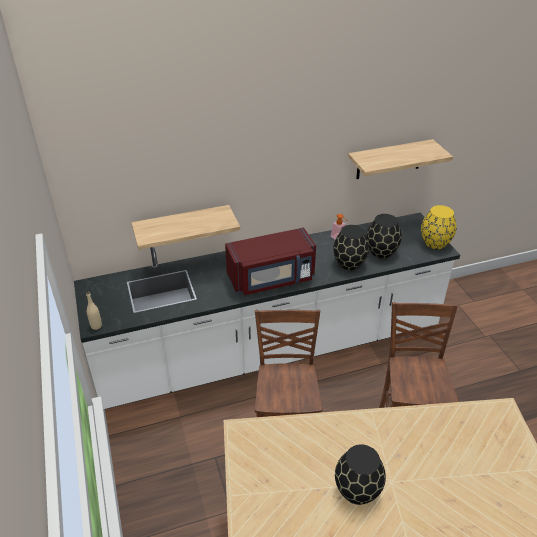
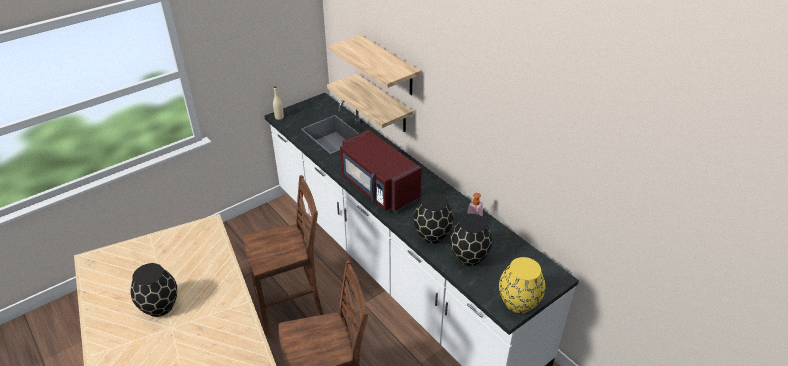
camera: 70 degrees right, 0 degrees up
shelf [348,139,453,179] -> shelf moved to [329,35,421,95]

